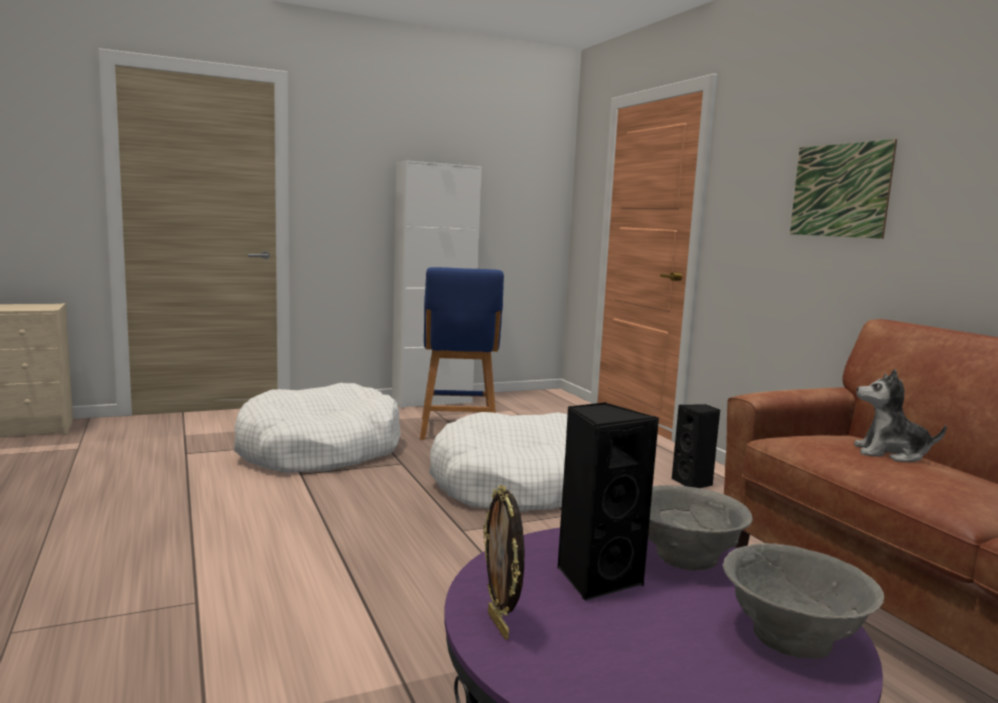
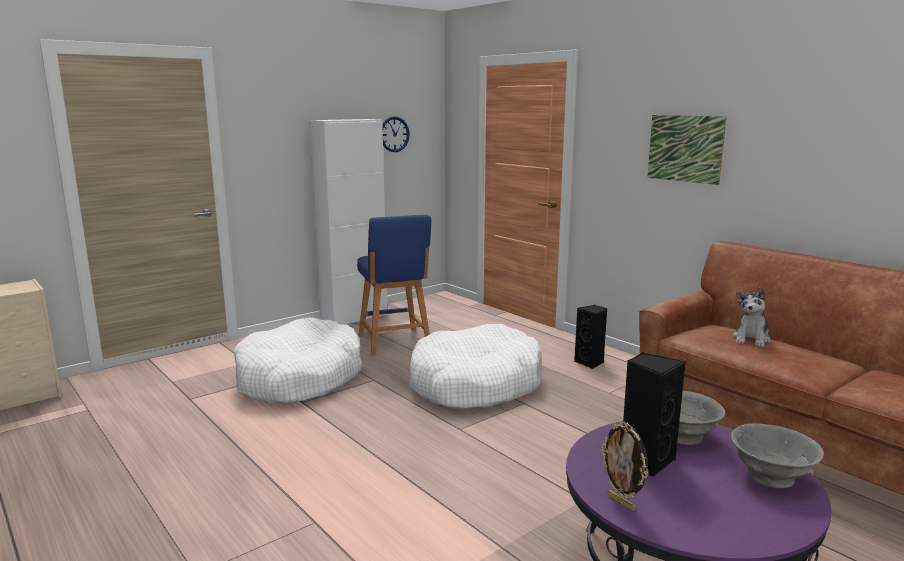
camera: 15 degrees left, 5 degrees up
plush toy [854,369,947,462] -> plush toy turned 60 degrees counterclockwise [732,287,771,347]
none -> wall clock [382,116,409,152]

